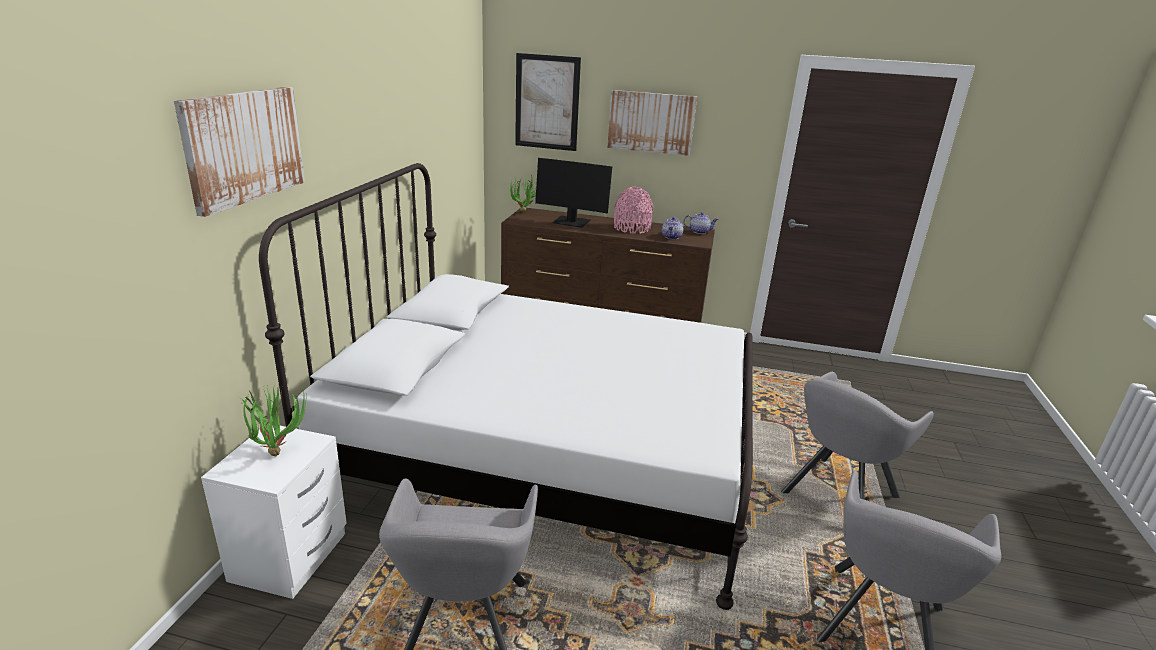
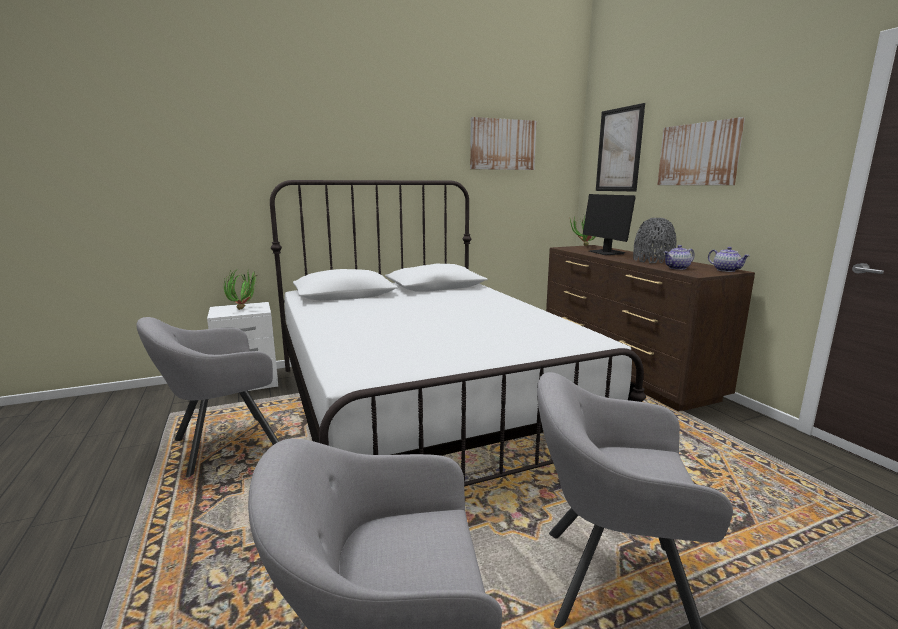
camera: 55 degrees right, 10 degrees down
picture [174,87,305,217] -> picture moved to [470,117,537,170]
pink vase [614,187,653,234] -> grey vase [633,218,677,263]

